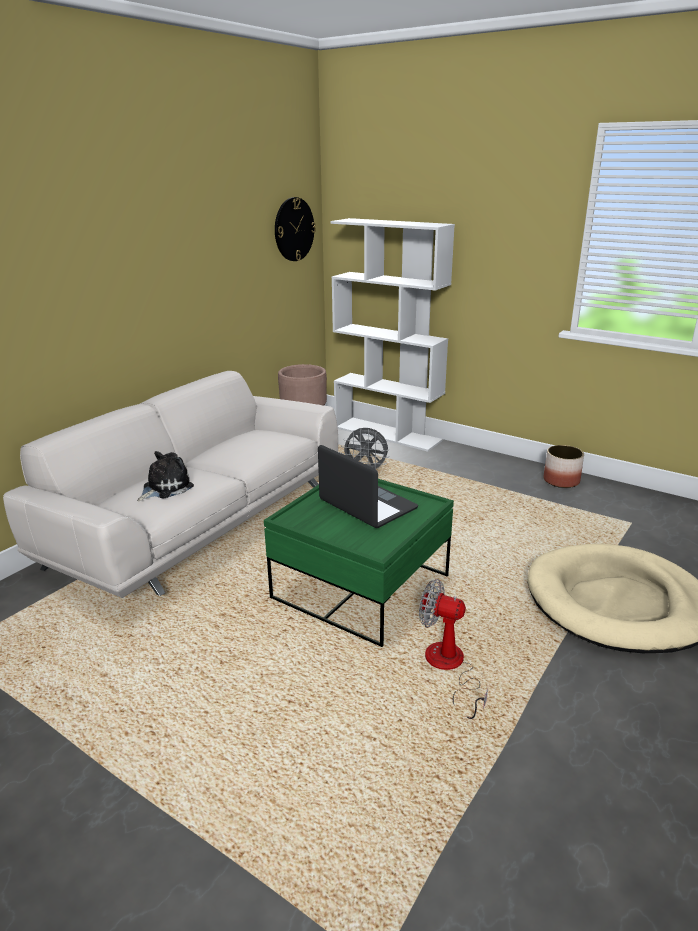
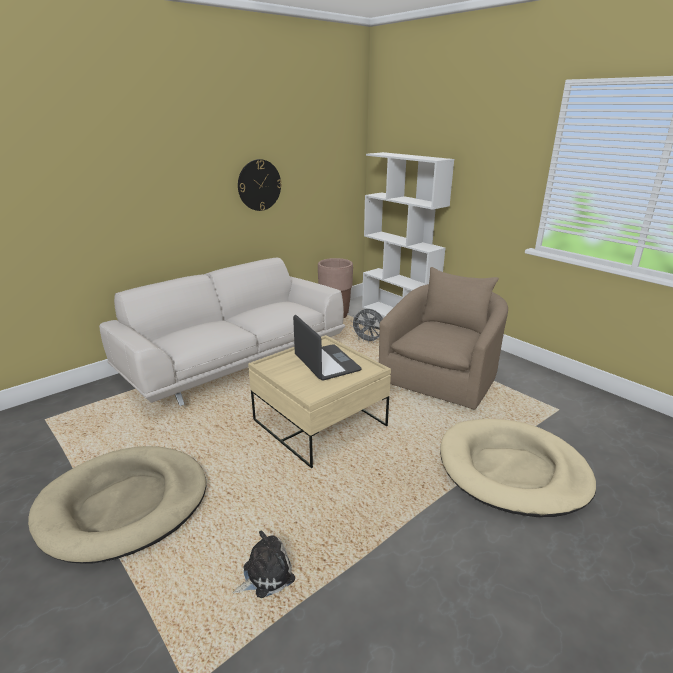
camera: 15 degrees right, 0 degrees up
plush toy [137,451,194,501] -> plush toy moved to [233,530,295,598]
green coffee table [264,479,454,647] -> beige coffee table [248,335,391,468]
wall clock [275,197,316,261] -> wall clock moved to [238,159,282,211]
fan [419,579,488,719] -> none
planter [544,445,584,488] -> none
none -> beige dog bed [28,446,206,564]
none -> beige armchair [379,267,508,409]

